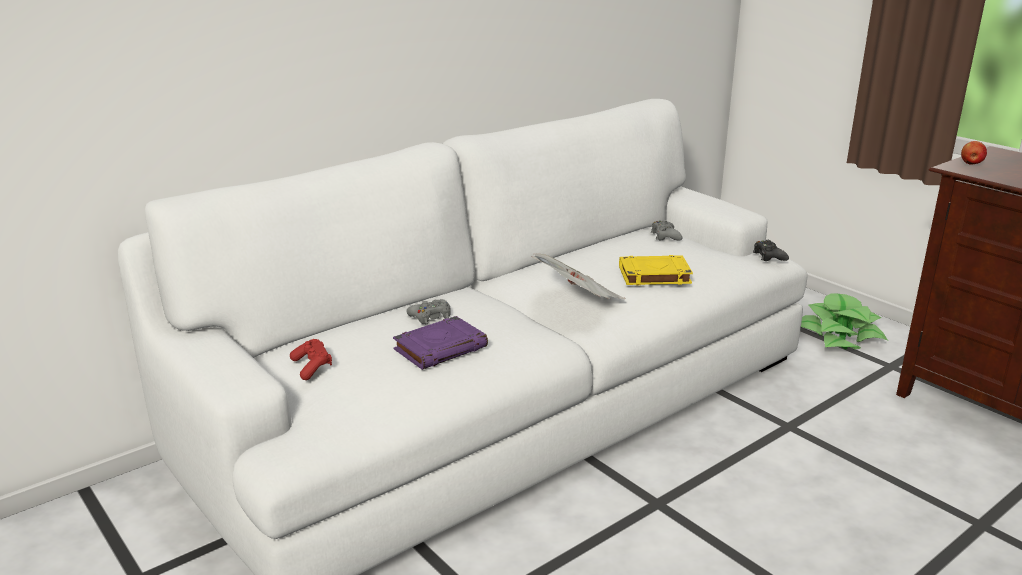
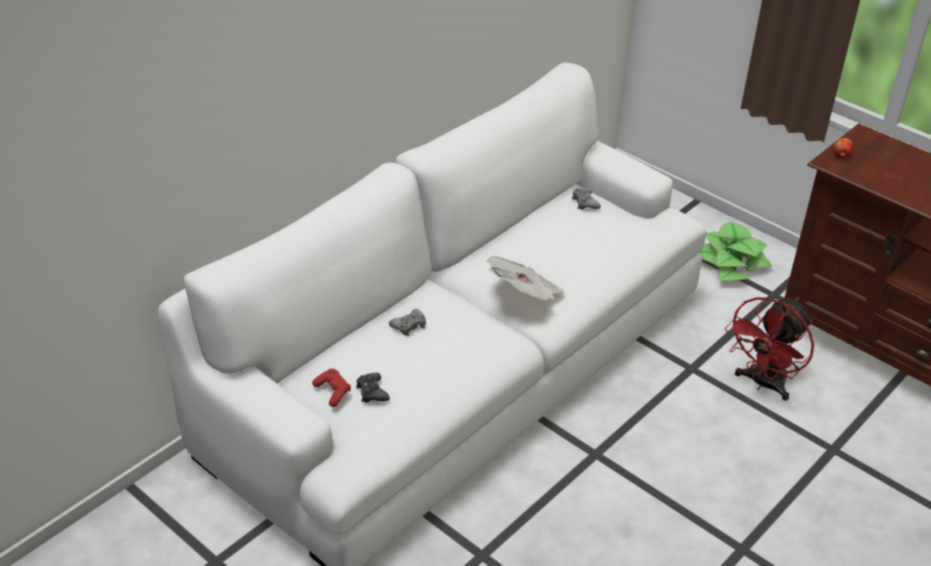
camera: 10 degrees left, 15 degrees up
purple book [393,316,488,370] -> none
yellow book [619,255,693,285] -> none
black game controller [753,240,789,261] -> black game controller moved to [356,373,390,403]
none -> red fan [725,297,814,401]

